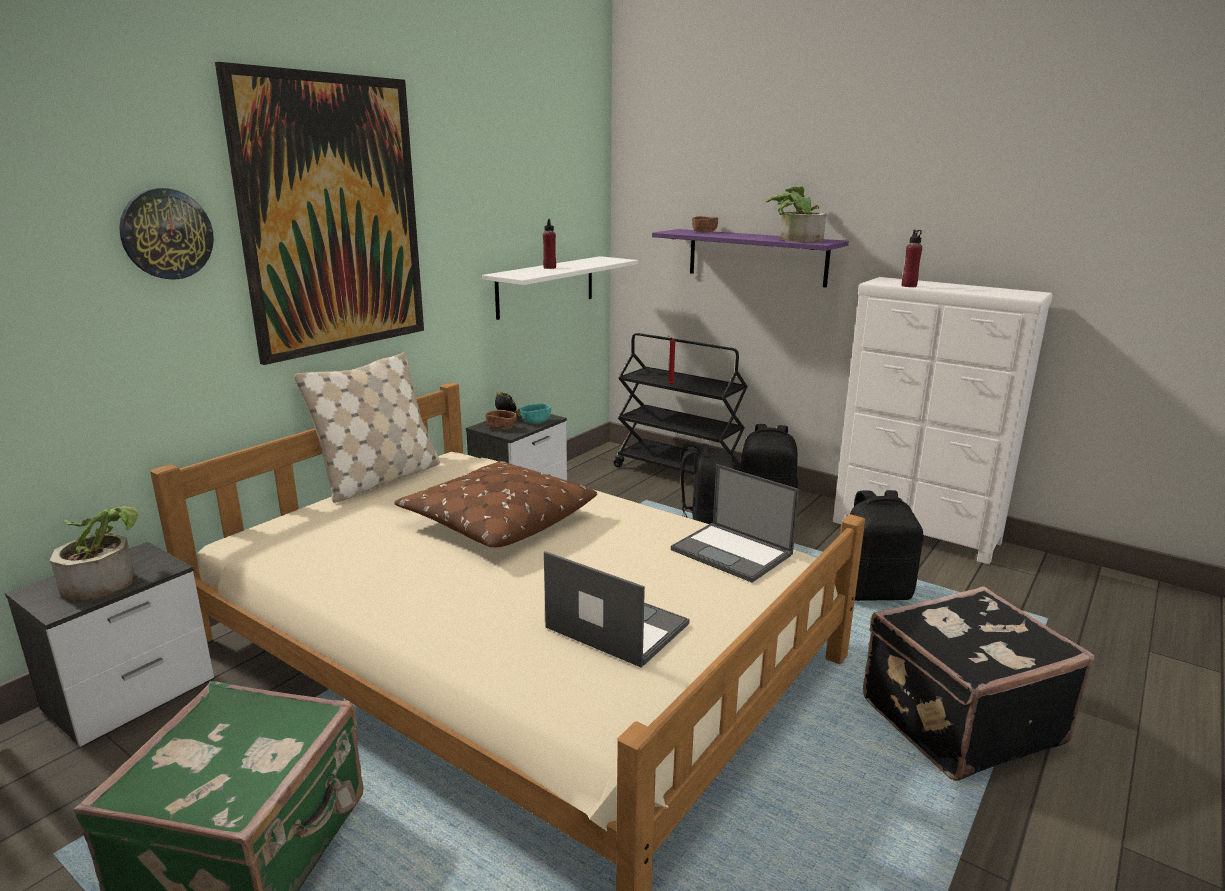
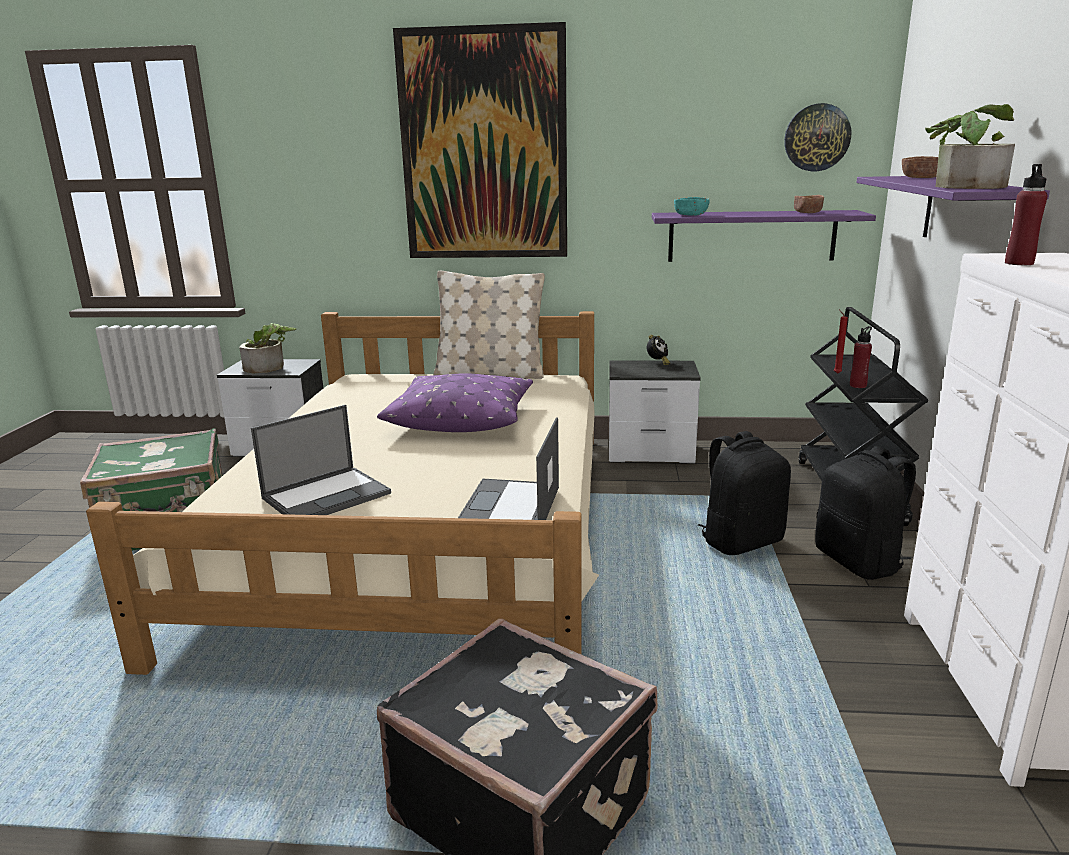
camera: 60 degrees right, 0 degrees up
wall clock [119,188,214,280] -> wall clock moved to [784,103,851,171]
brown pillow [394,461,597,547] -> purple pillow [377,373,533,432]
white shelf [482,256,638,320] -> purple shelf [652,210,876,262]
brown bowl [485,410,517,430] -> brown bowl moved to [794,195,824,213]
turquoise bowl [520,404,551,423] -> turquoise bowl moved to [674,197,710,216]
red bottle [543,219,556,269] -> red bottle moved to [850,326,872,388]
laptop [544,551,690,668] -> laptop turned 45 degrees clockwise [251,405,391,515]
black backpack [850,490,923,601] -> none

